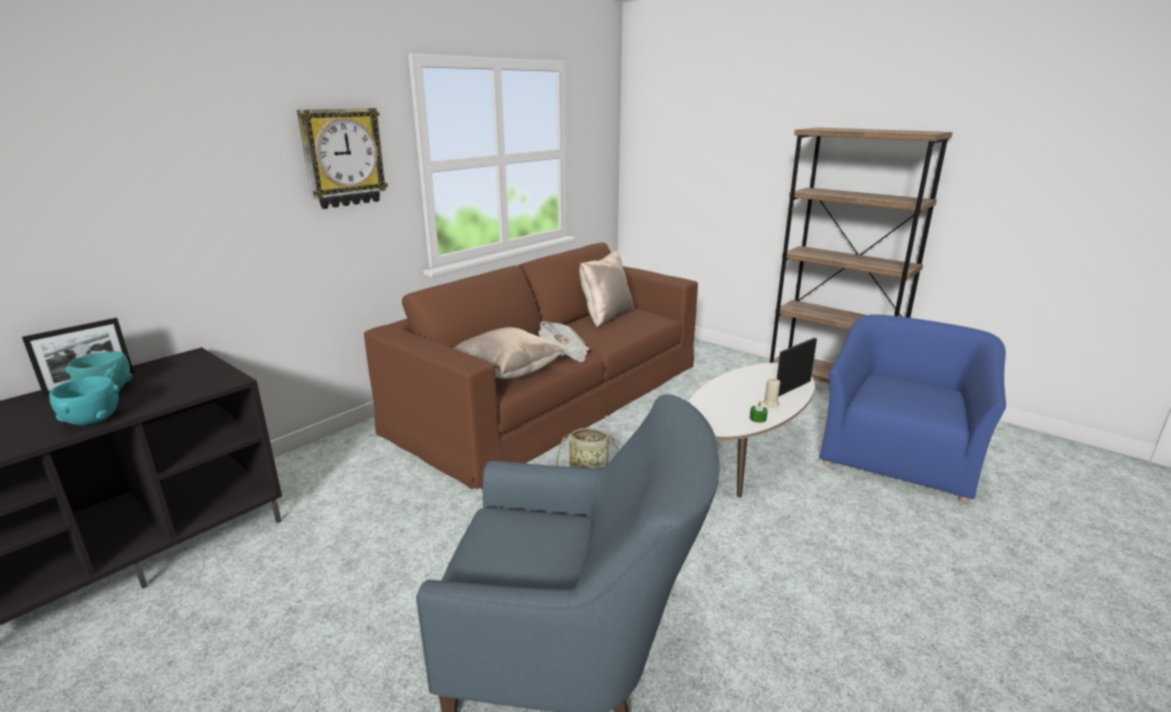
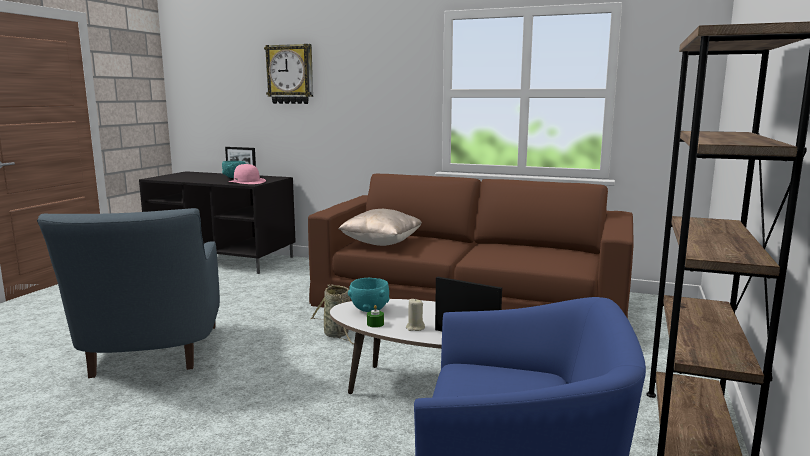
camera: 70 degrees right, 10 degrees down
turquoise bowl [49,376,120,425] -> turquoise bowl moved to [348,278,390,312]
wall clock [297,108,388,209] -> wall clock moved to [264,44,313,104]
newspaper [538,321,589,362] -> none
beige pillow [579,251,634,328] -> none
none -> pink hat [228,164,266,184]

